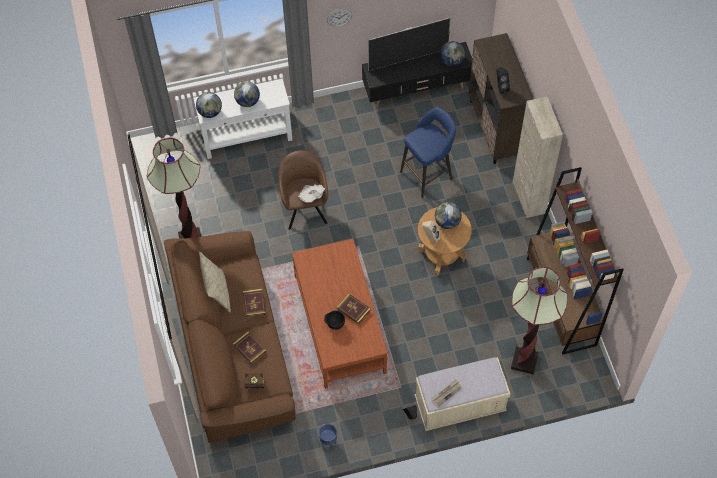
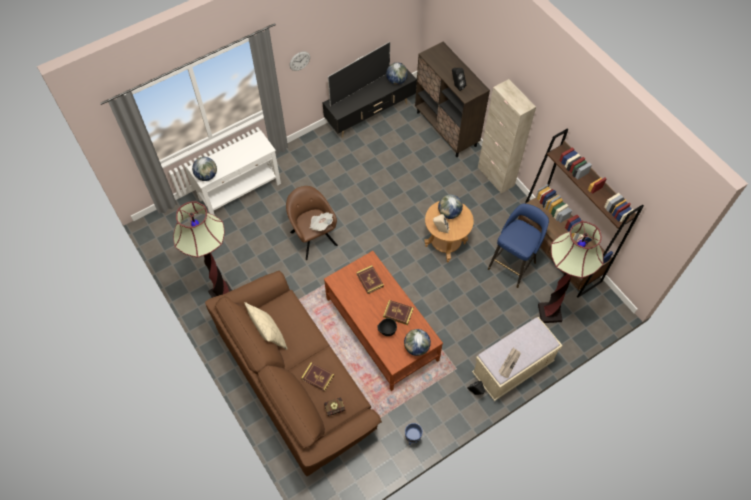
camera: 20 degrees left, 0 degrees up
globe [234,81,260,107] -> globe moved to [404,329,431,356]
book [243,289,266,318] -> book moved to [356,265,384,294]
blue stool [400,107,456,198] -> blue stool moved to [488,204,549,288]

